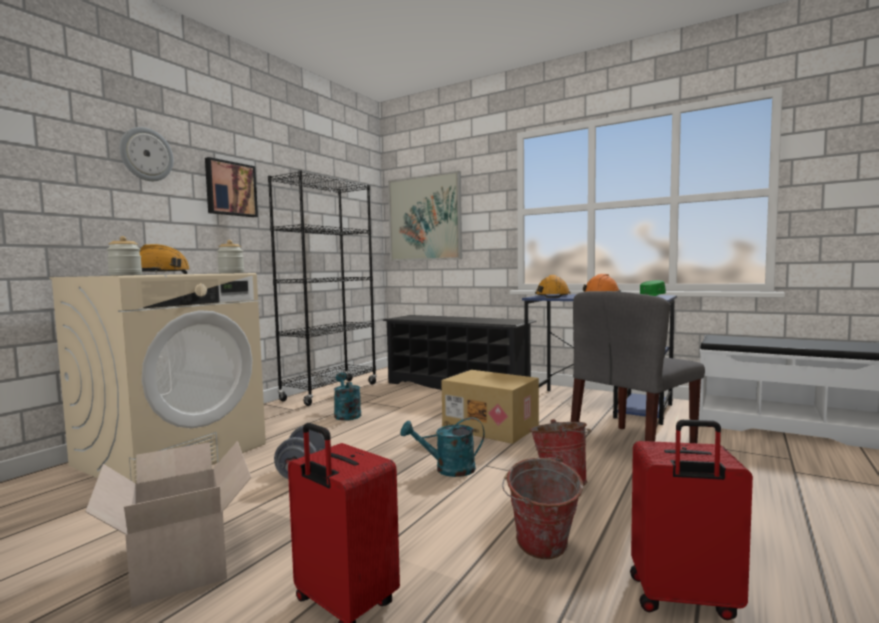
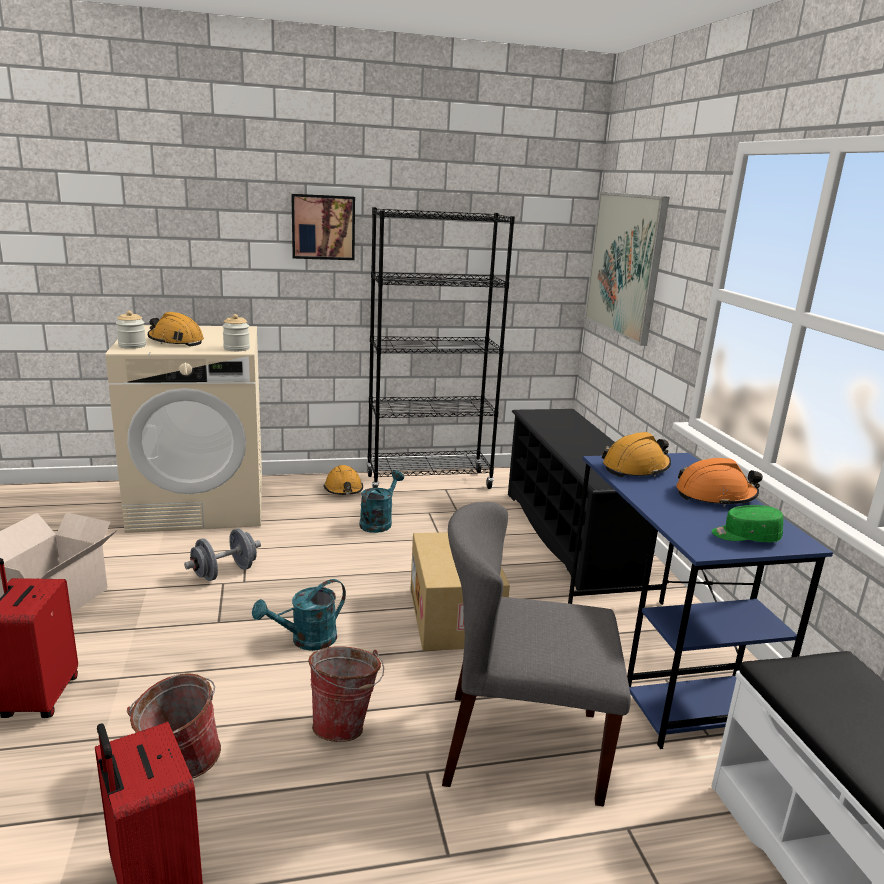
camera: 45 degrees right, 15 degrees up
wall clock [119,127,173,181] -> none
turquoise watering can [400,417,485,477] -> turquoise watering can turned 75 degrees counterclockwise [252,579,346,651]
none -> orange hard hat [324,465,363,495]

